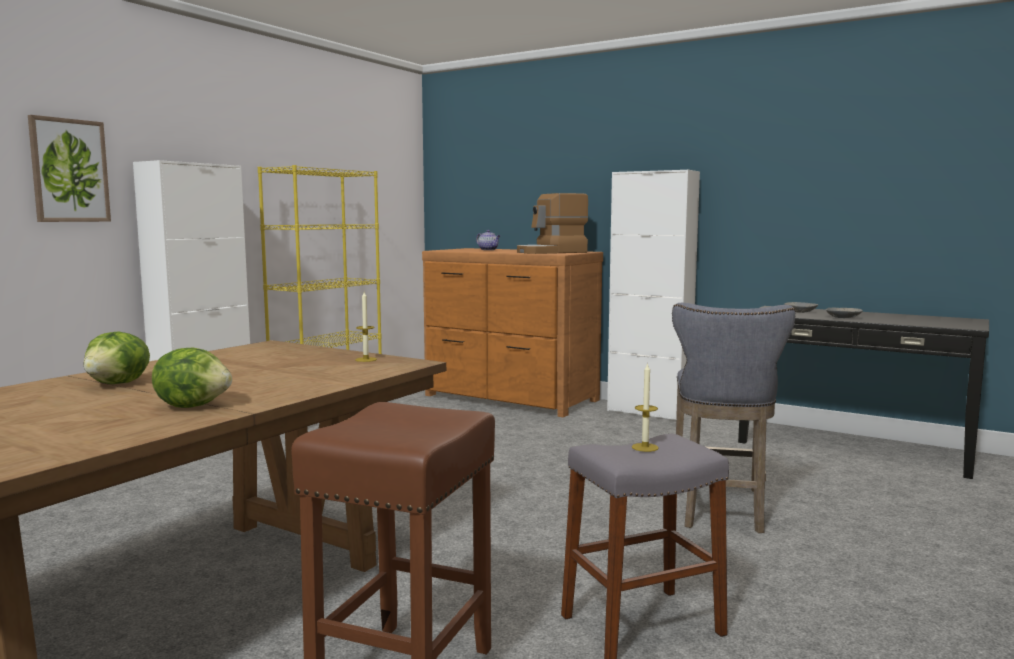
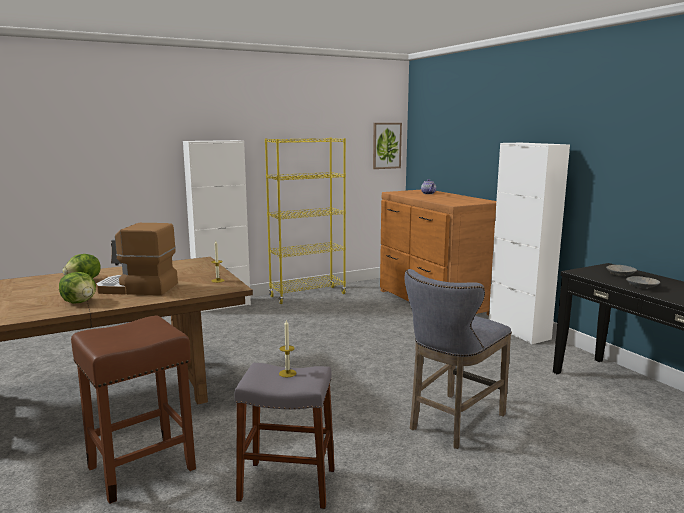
camera: 30 degrees right, 5 degrees up
picture [28,115,111,222] -> picture moved to [373,123,402,169]
coffee machine [517,193,588,254] -> coffee machine moved to [96,223,178,295]

